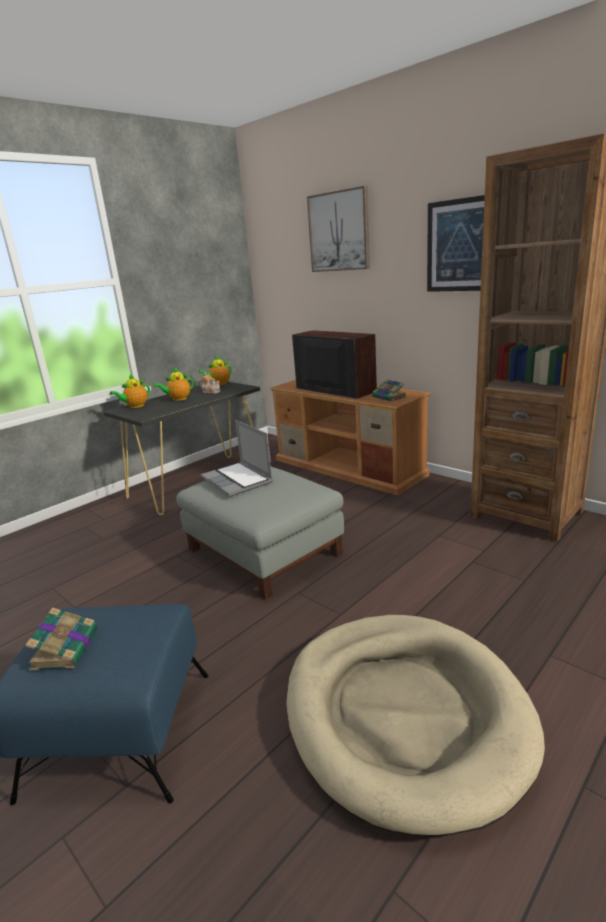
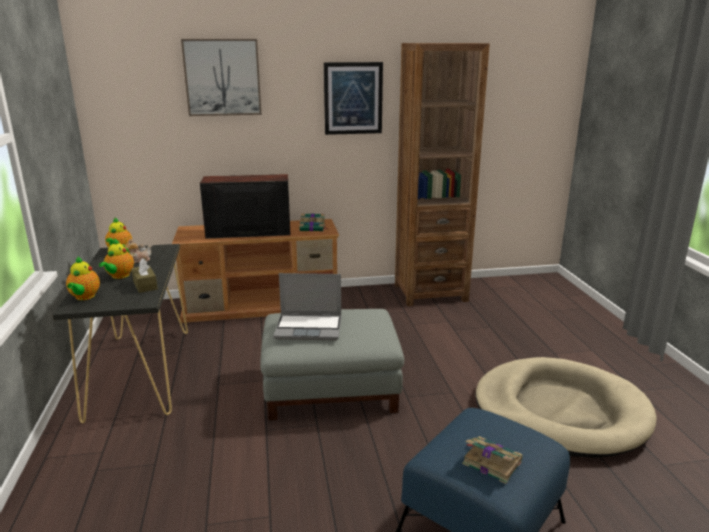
camera: 55 degrees left, 0 degrees up
none -> brown tissue box [131,259,158,293]

